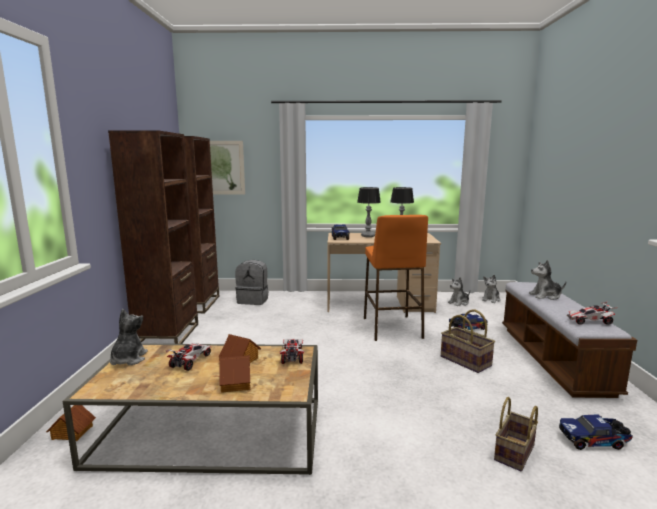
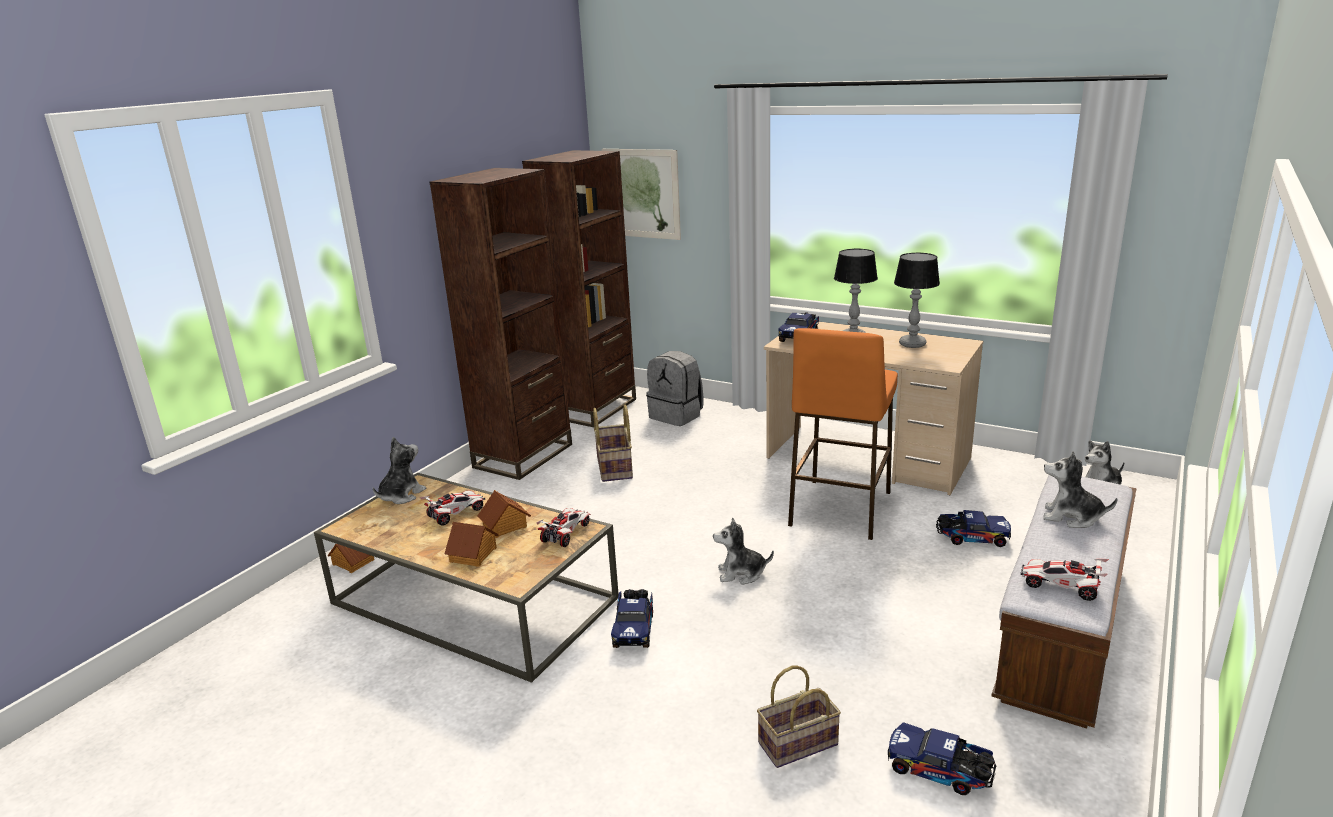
camera: 30 degrees right, 10 degrees up
basket [441,309,495,373] -> basket moved to [593,405,633,482]
plush toy [448,277,470,306] -> plush toy moved to [713,517,774,585]
none -> toy truck [611,589,653,648]

